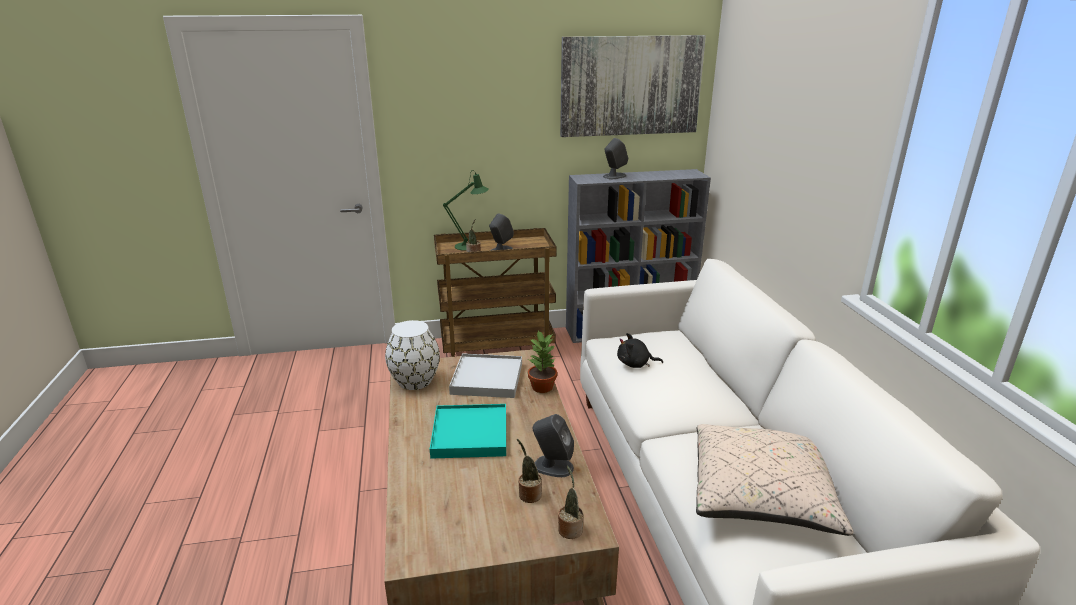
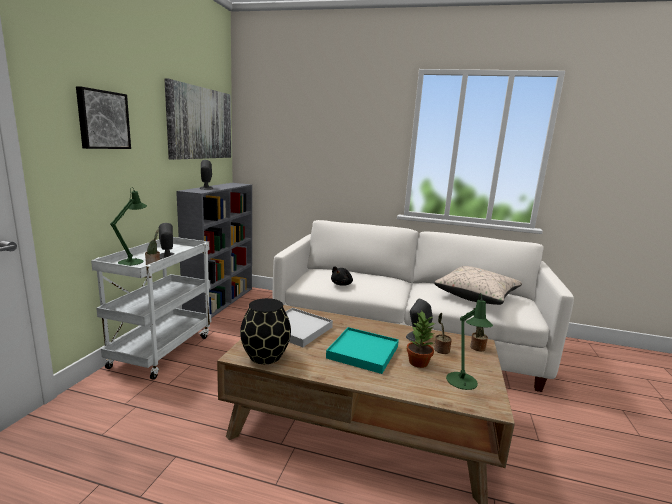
camera: 65 degrees left, 10 degrees down
white vase [385,320,440,390] -> black vase [240,298,291,364]
brown cart [434,228,557,357] -> white cart [91,237,211,380]
potted plant [528,331,557,393] -> potted plant moved to [407,311,436,368]
none -> picture [76,86,131,149]
none -> green table lamp [446,293,493,390]

